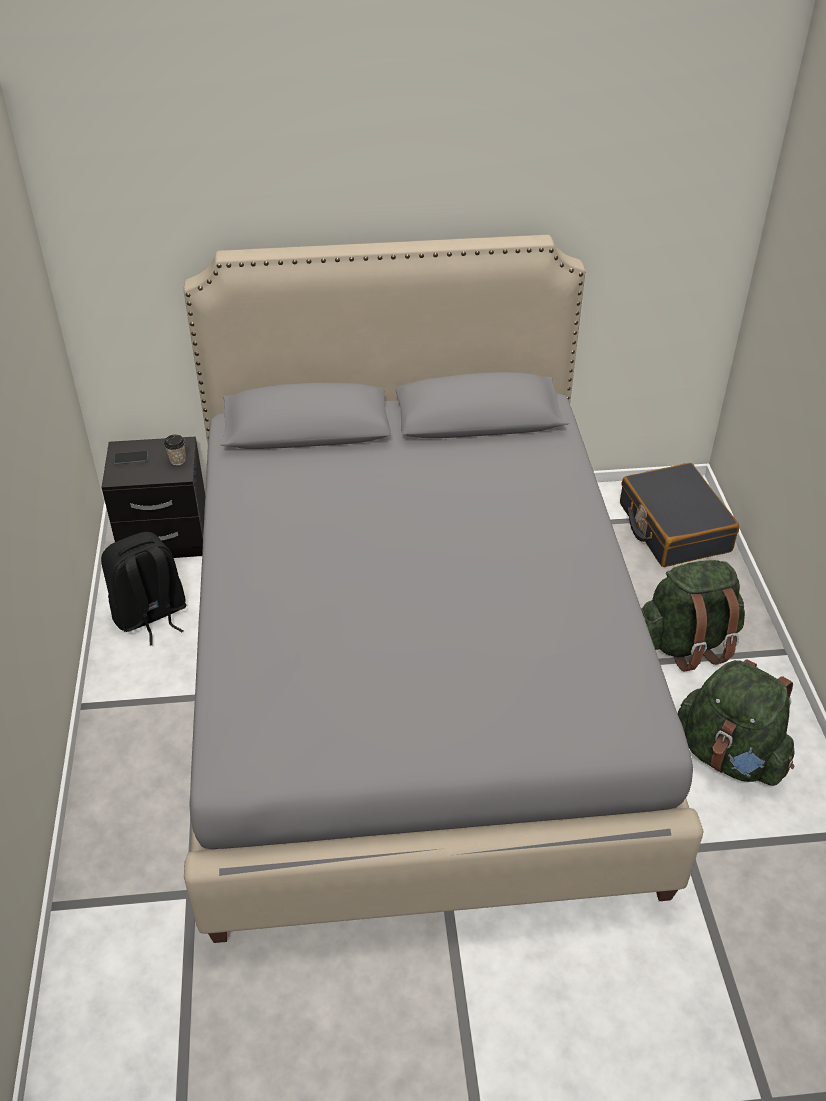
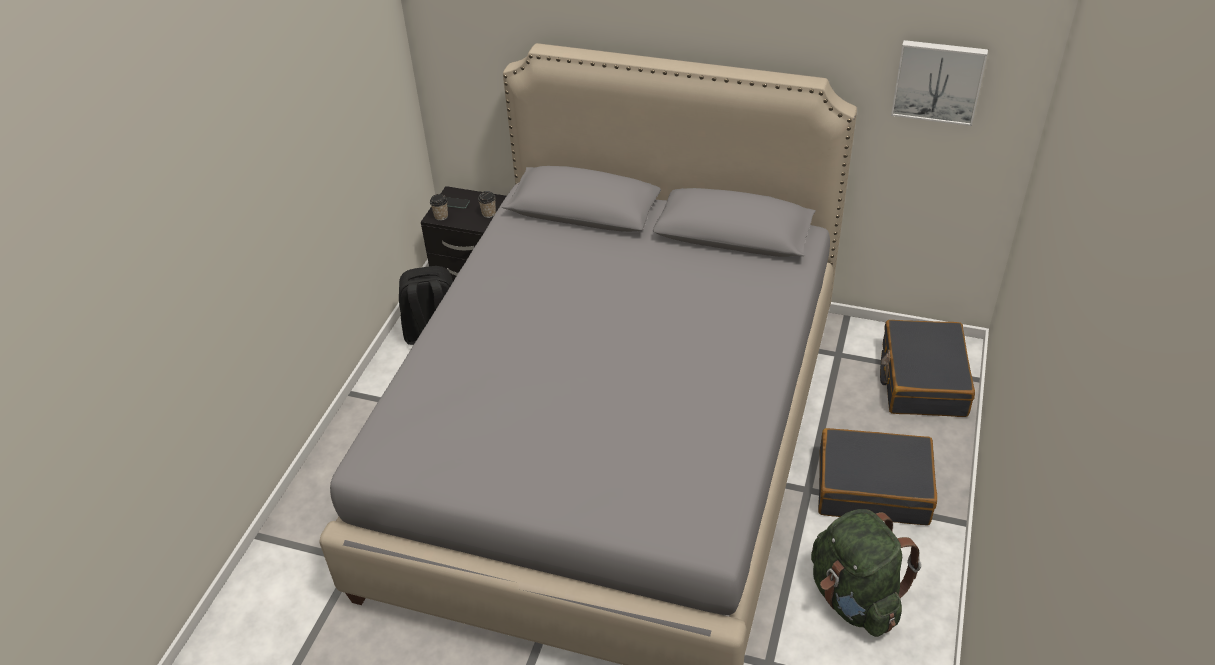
camera: 25 degrees right, 0 degrees up
green backpack [641,560,745,672] -> black suitcase [818,428,937,525]
none -> cup [430,194,448,221]
none -> picture [891,40,988,126]

